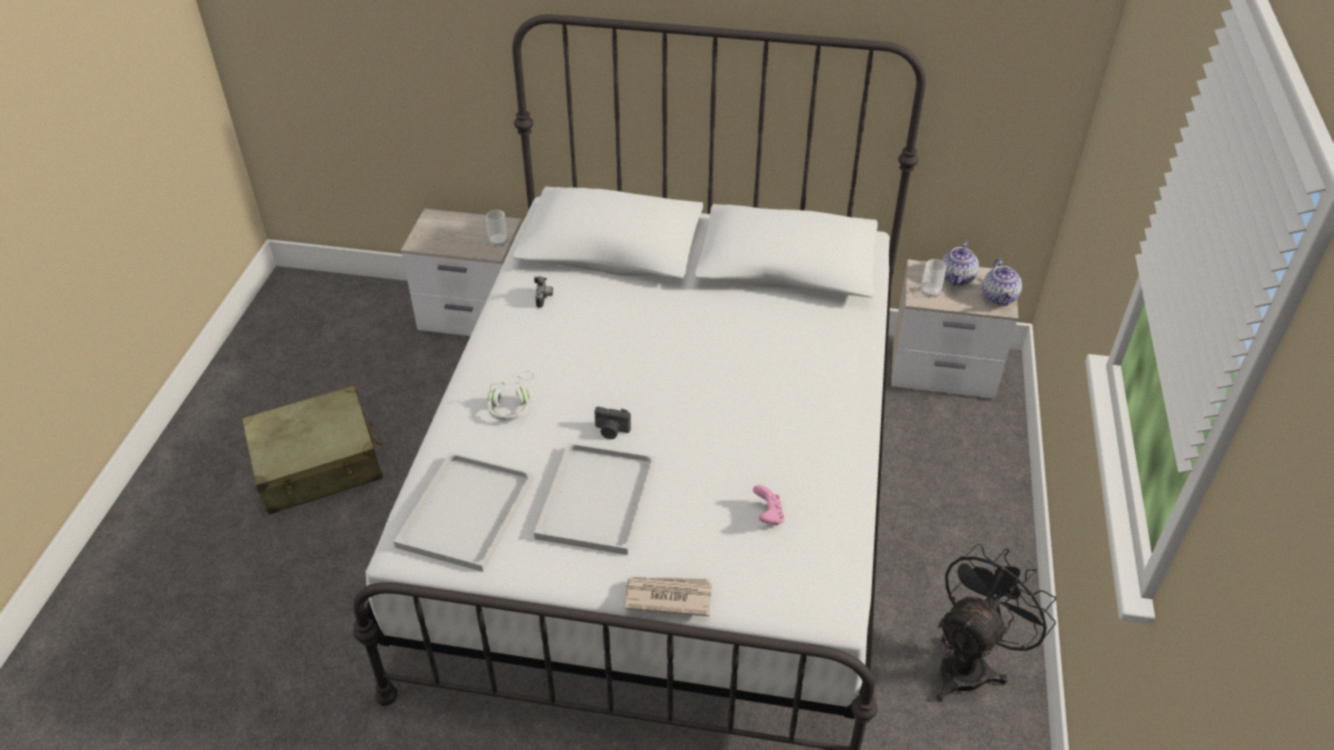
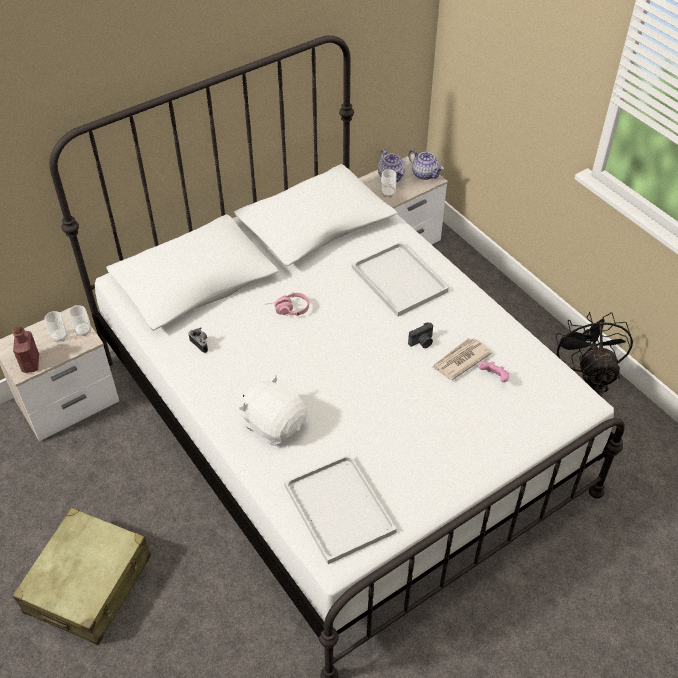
camera: 45 degrees left, 5 degrees up
white headphones [488,371,534,421] -> white plush toy [239,375,307,446]
white tray [534,442,655,555] -> white tray moved to [352,242,449,317]
camera [594,407,631,439] -> camera moved to [408,322,433,348]
newspaper [625,577,712,616] -> newspaper moved to [432,338,492,380]
none -> red bottle [13,326,39,373]
none -> cup [44,311,67,342]
none -> pink headphones [268,292,309,316]

